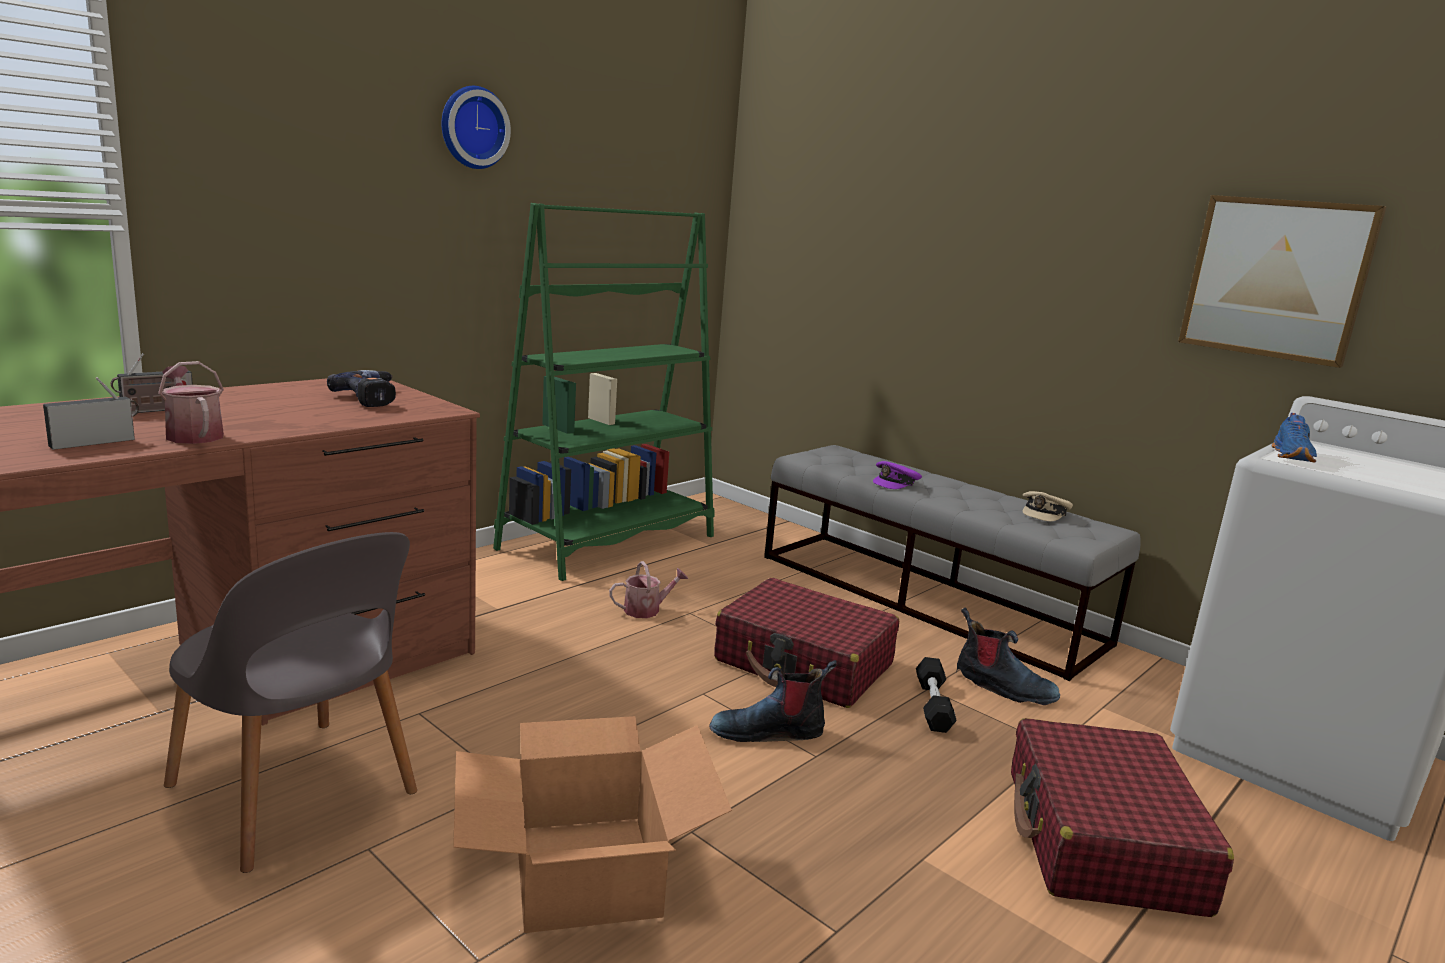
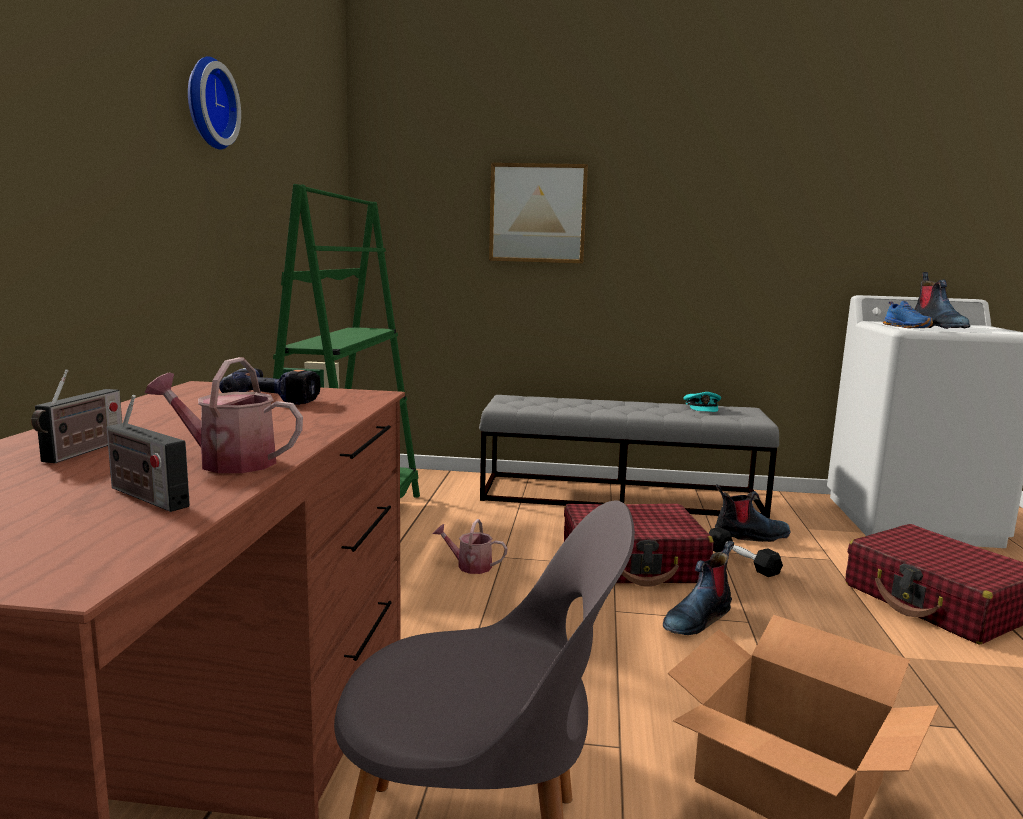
camera: 35 degrees left, 5 degrees down
radio [43,377,139,450] -> radio turned 60 degrees counterclockwise [106,395,190,512]
watering can [609,561,688,618] -> watering can turned 105 degrees counterclockwise [433,519,507,574]
purple cap [873,461,922,489] -> none
beige cap [1023,491,1073,521] -> turquoise cap [683,392,721,412]
picture [1178,195,1386,368] -> picture moved to [489,163,588,263]
none -> boot [914,272,970,329]

